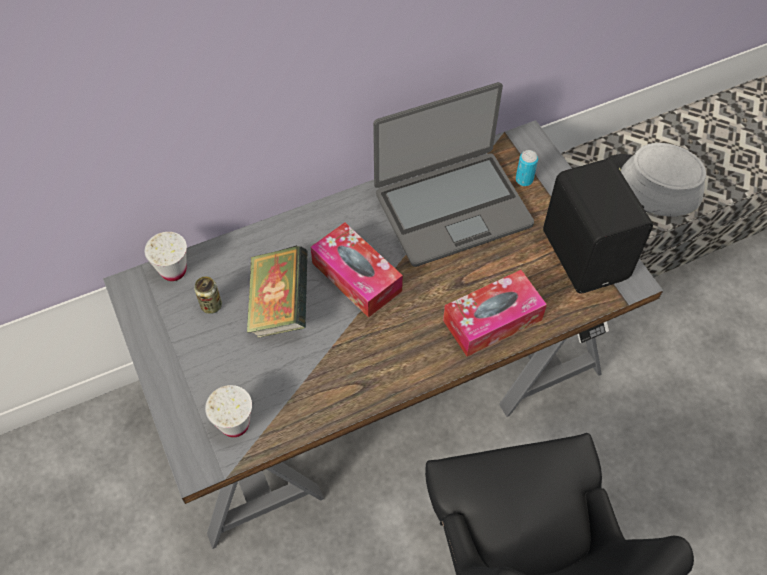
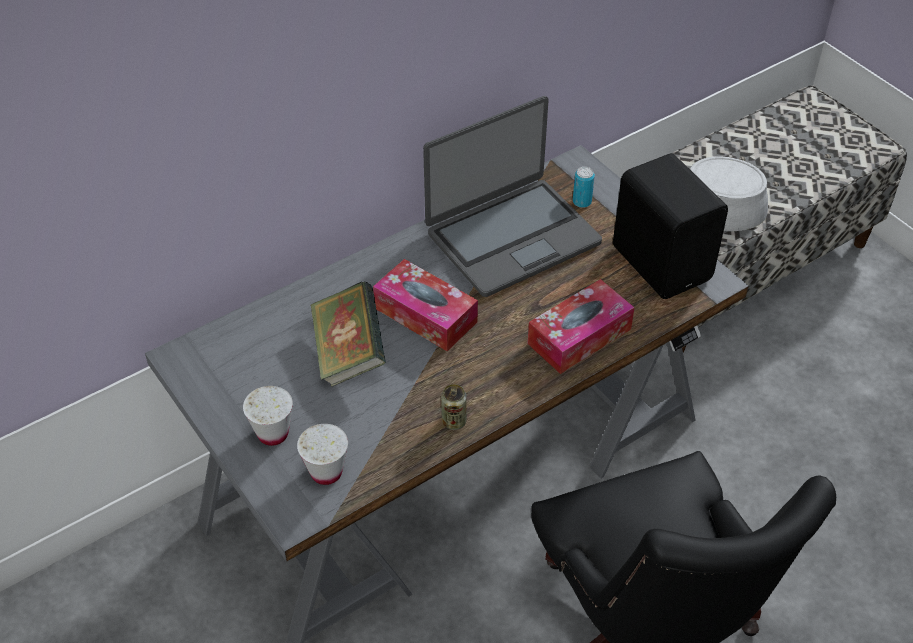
camera: 10 degrees left, 10 degrees down
white cup [144,232,187,281] -> white cup moved to [243,386,293,446]
can [194,276,222,314] -> can moved to [441,384,467,430]

